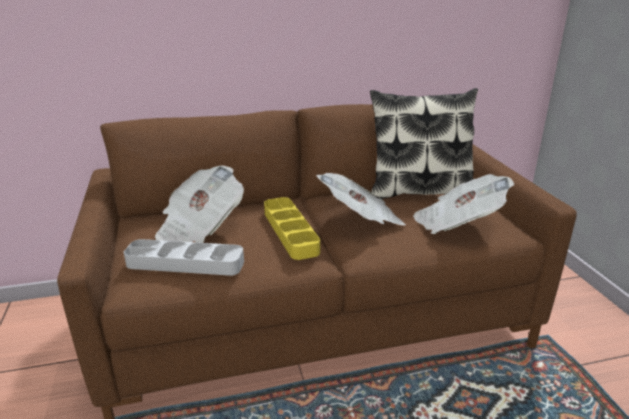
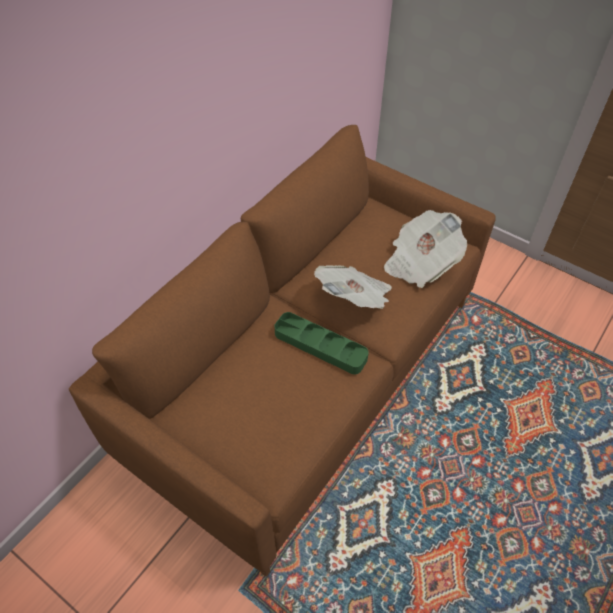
camera: 40 degrees left, 25 degrees up
grey tray [124,239,244,276] -> none
newspaper [155,165,244,243] -> none
yellow tray [264,197,320,260] -> green tray [274,312,369,374]
pillow [370,88,478,199] -> none

